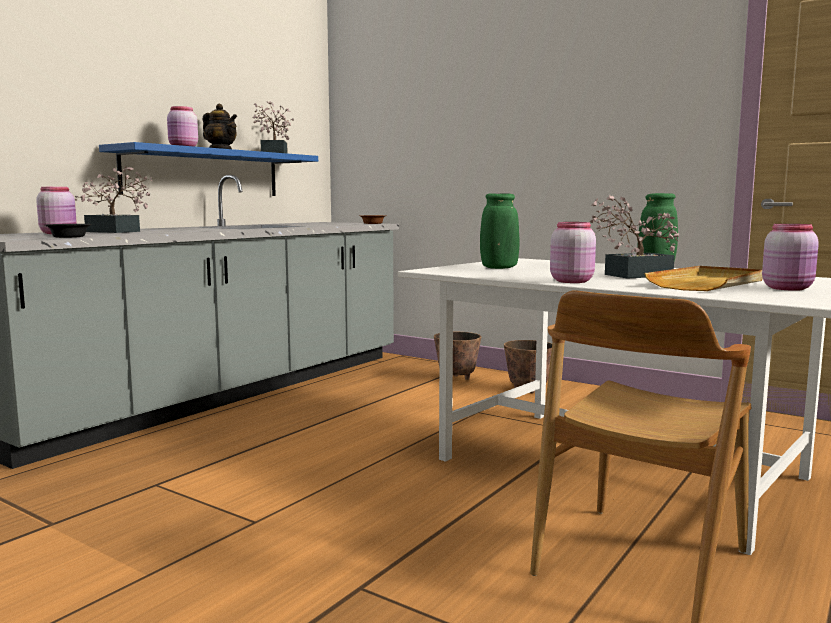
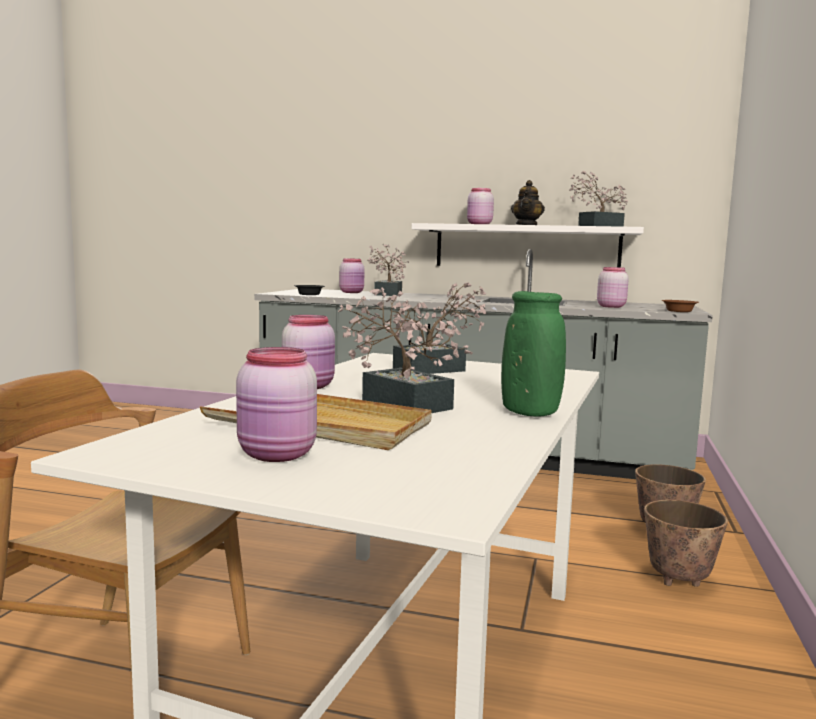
camera: 70 degrees right, 0 degrees up
blue shelf [99,142,318,196] -> white shelf [412,223,644,267]
green vase [480,193,519,269] -> potted plant [384,282,487,374]
none -> pink jar [597,267,629,308]

